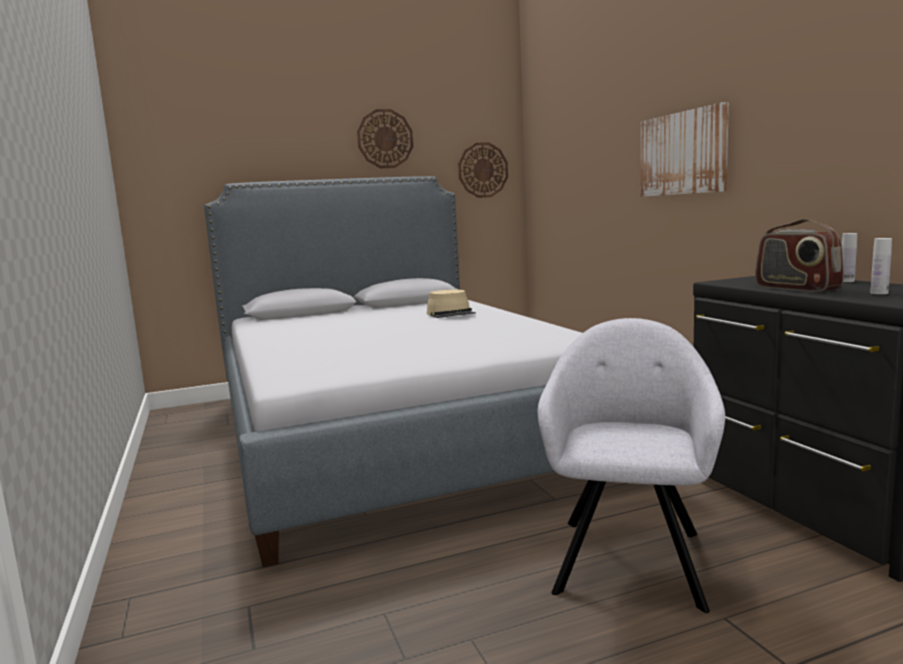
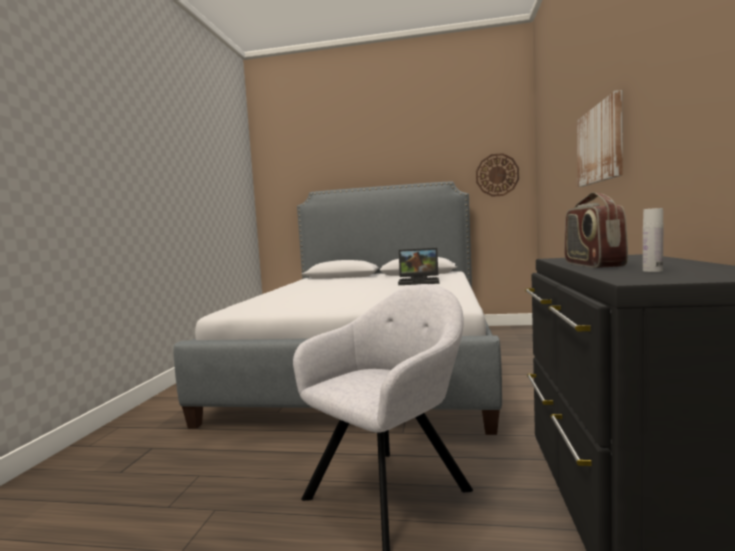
camera: 30 degrees right, 5 degrees down
wall clock [357,109,413,168] -> none
beige hat [427,290,476,318] -> laptop [398,248,439,285]
white bottle [842,233,857,282] -> none

